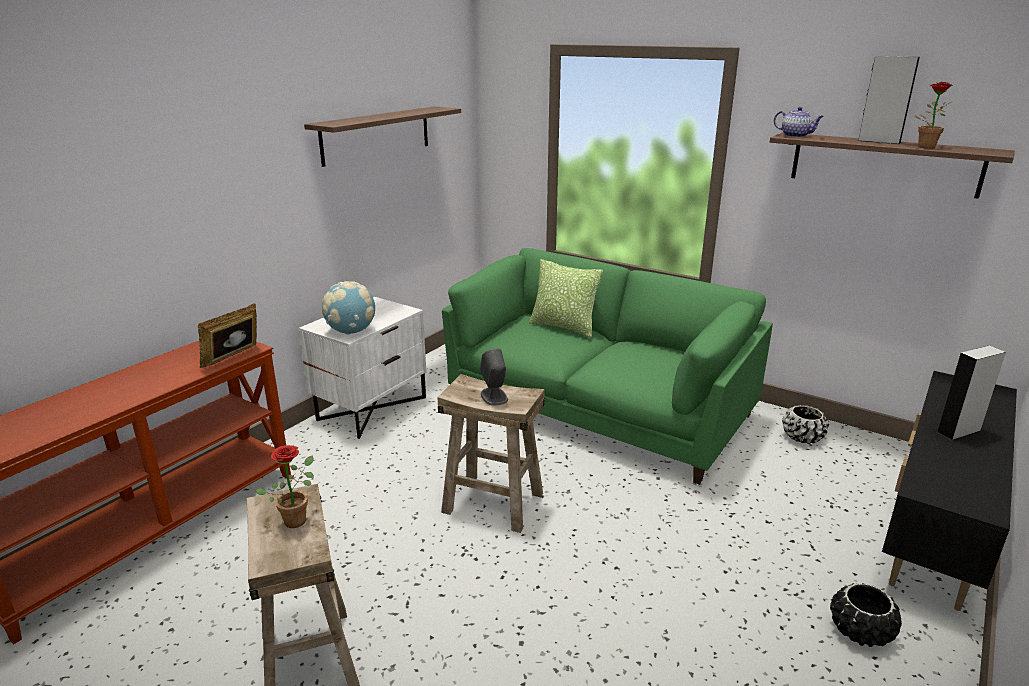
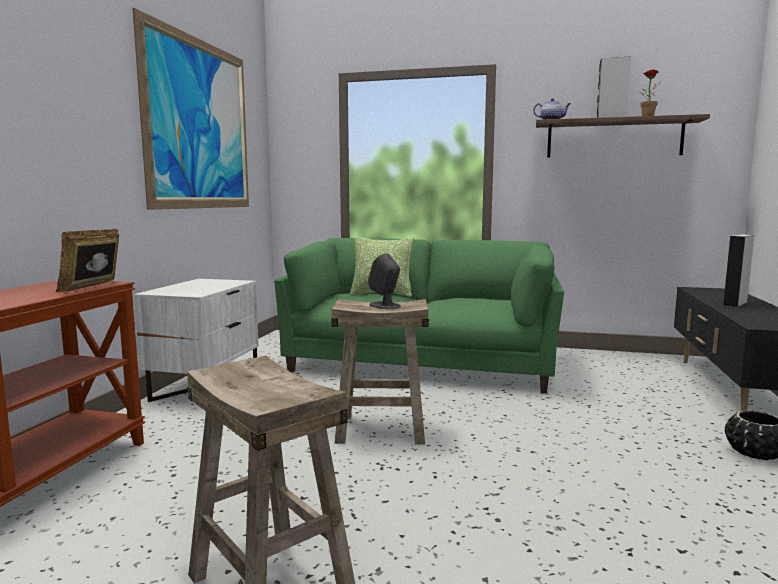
camera: 20 degrees left, 15 degrees down
potted plant [255,445,314,528] -> none
shelf [304,106,461,167] -> picture [132,8,249,210]
globe [322,281,375,335] -> none
black planter [782,405,829,444] -> none

